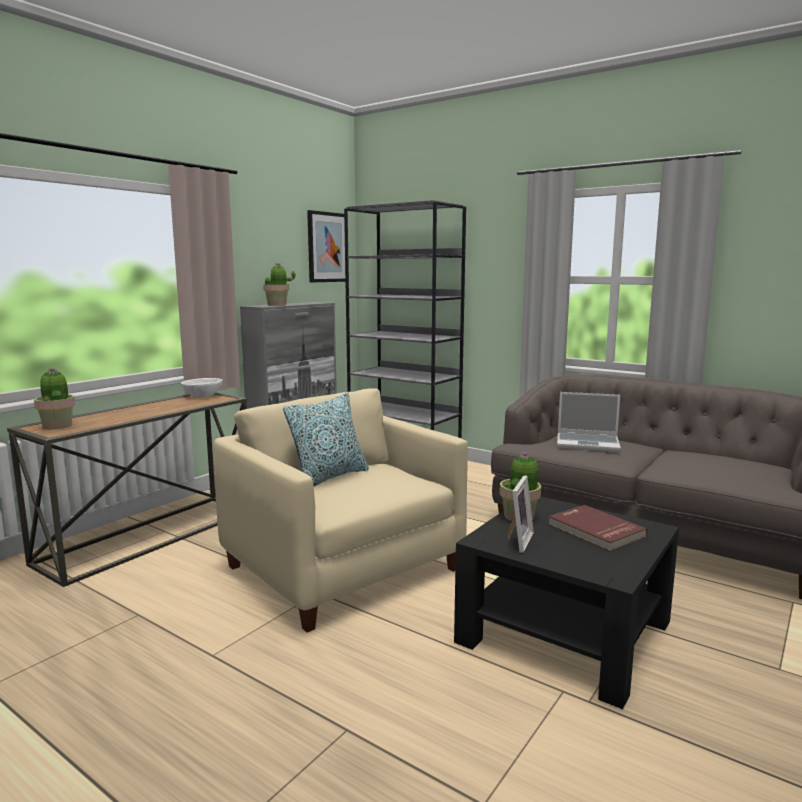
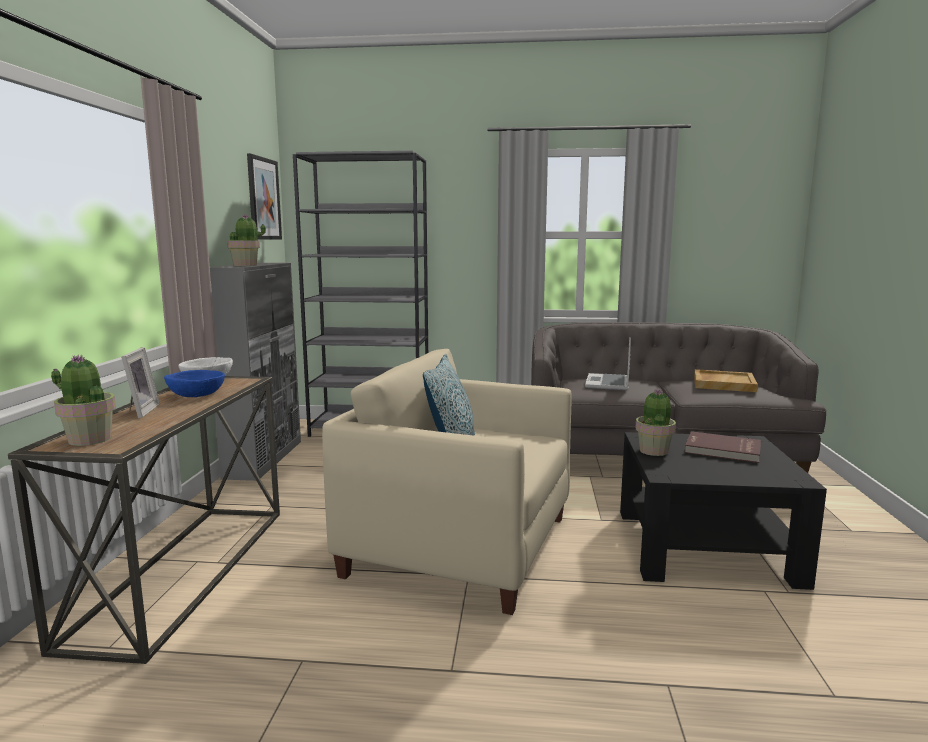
camera: 30 degrees left, 0 degrees up
picture frame [508,476,534,553] -> picture frame moved to [121,347,160,418]
laptop [557,392,621,452] -> laptop turned 120 degrees clockwise [585,337,631,390]
none -> blue bowl [164,370,225,397]
none -> beige tray [694,369,758,392]

